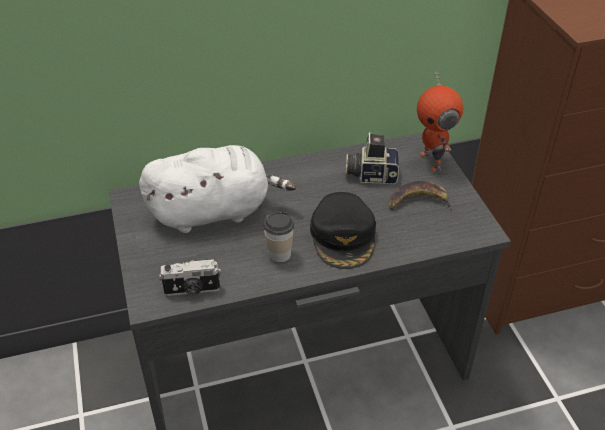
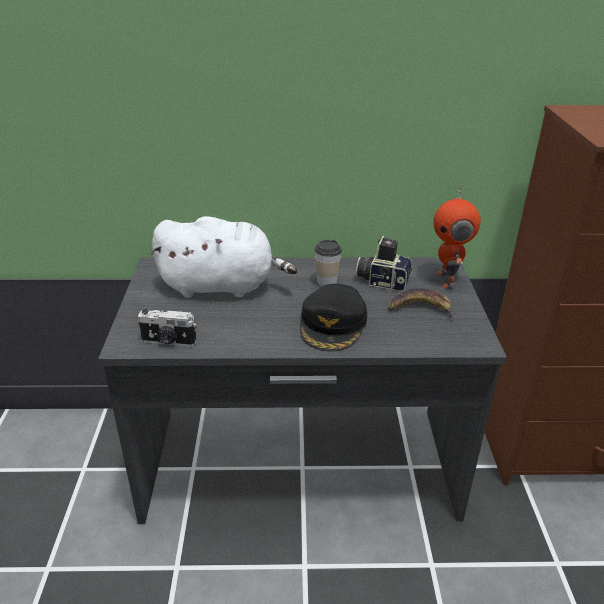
camera: 15 degrees right, 10 degrees down
cup [263,212,294,262] -> cup moved to [315,240,342,286]

